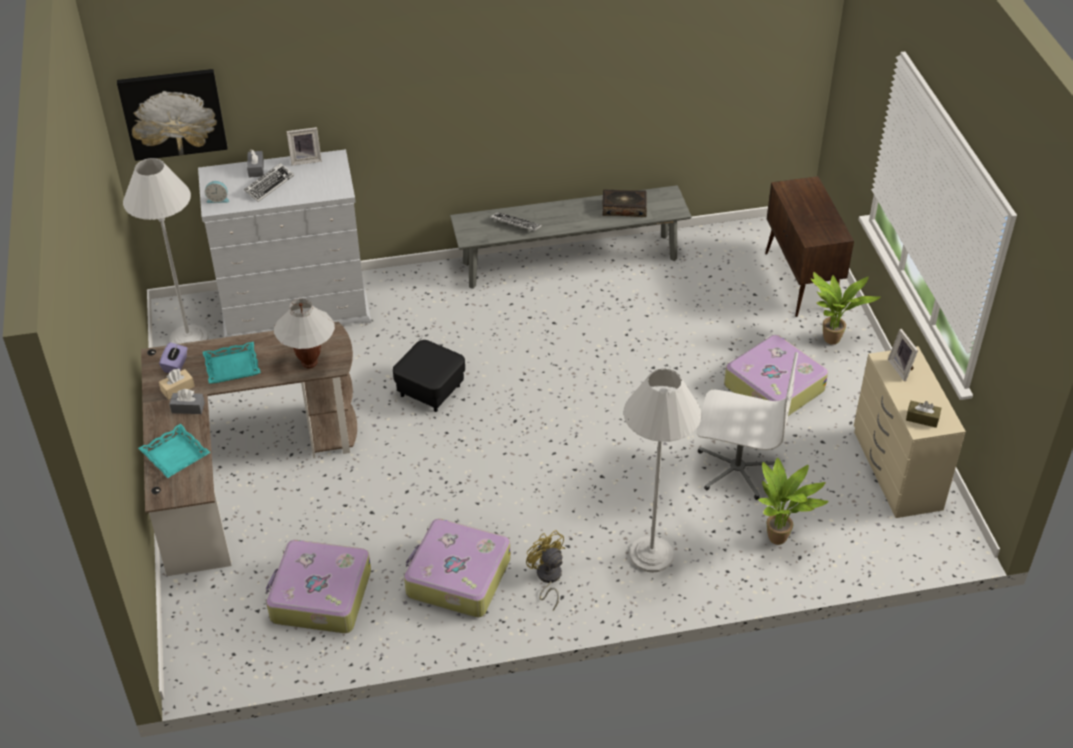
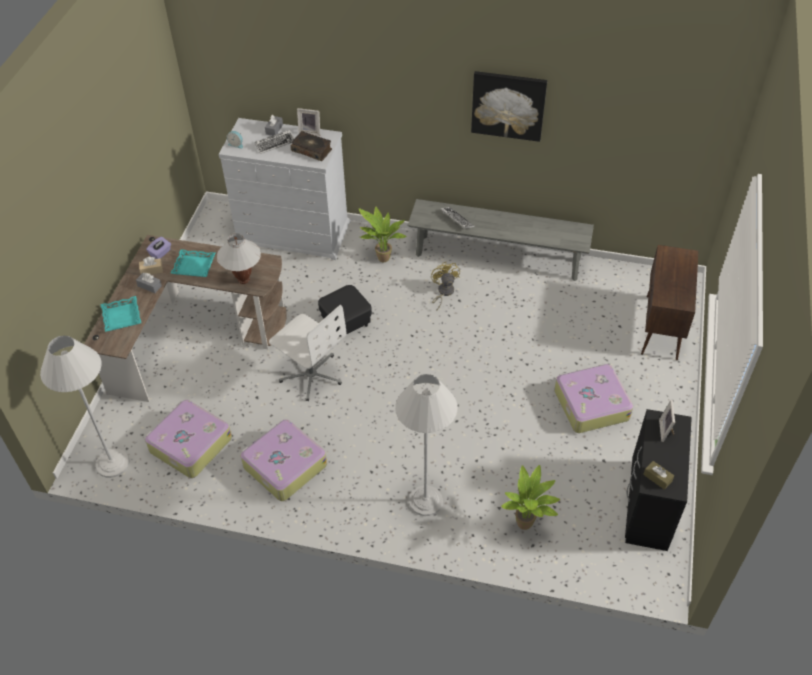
camera: 25 degrees right, 5 degrees up
picture [117,69,228,161] -> picture moved to [471,71,547,142]
white floor lamp [123,158,209,344] -> white floor lamp moved to [40,336,130,478]
yellow fan [526,530,565,610] -> yellow fan moved to [431,262,460,311]
book [603,189,647,217] -> book moved to [290,131,332,161]
white office chair [697,352,798,500] -> white office chair moved to [269,305,347,401]
potted plant [811,272,881,345] -> potted plant moved to [359,207,407,262]
beige dresser [854,346,966,518] -> black dresser [625,409,692,551]

